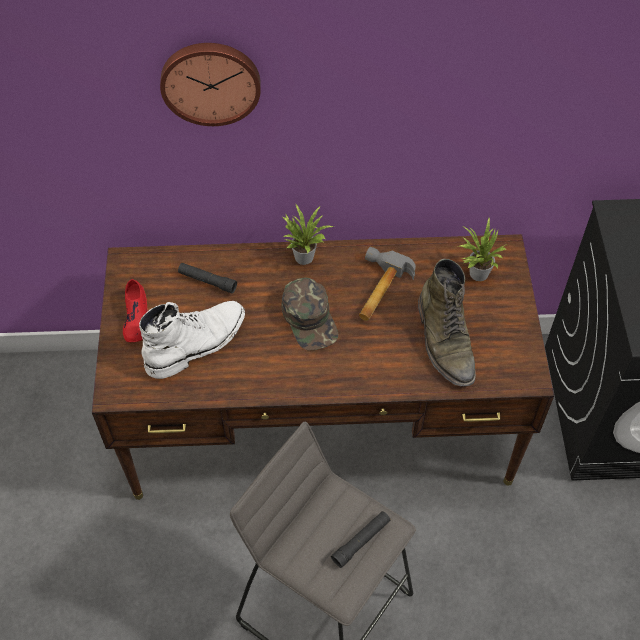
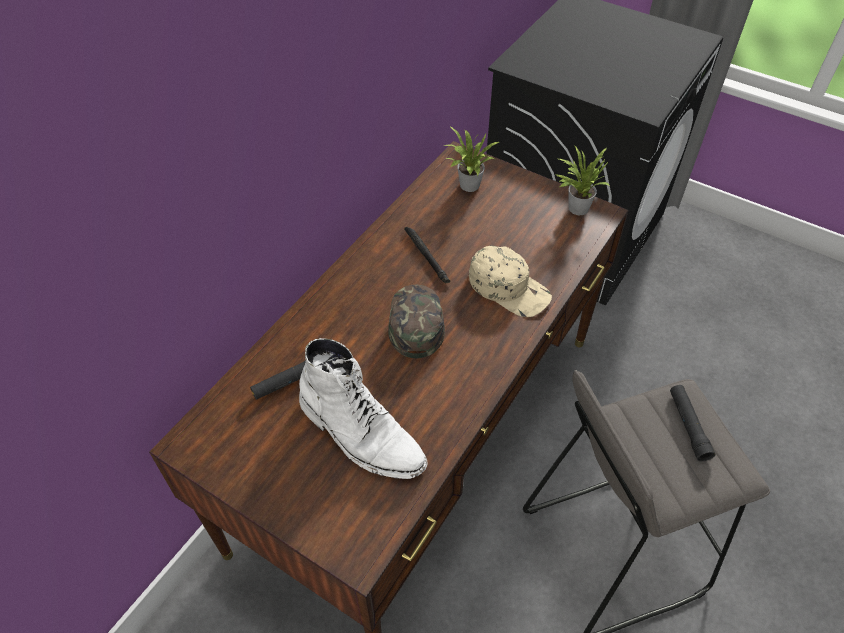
camera: 55 degrees left, 5 degrees down
red shoe [123,279,148,342] -> none
white boot [139,301,245,379] -> white boot turned 135 degrees clockwise [299,338,428,479]
wall clock [160,43,261,126] -> none
green cap [281,278,338,350] -> green cap turned 105 degrees counterclockwise [388,285,445,358]
potted plant [283,205,334,265] -> potted plant moved to [555,145,609,215]
hammer [359,247,416,321] -> black flashlight [404,227,450,283]
green boot [418,259,476,386] -> none
none -> beige cap [469,246,552,317]

